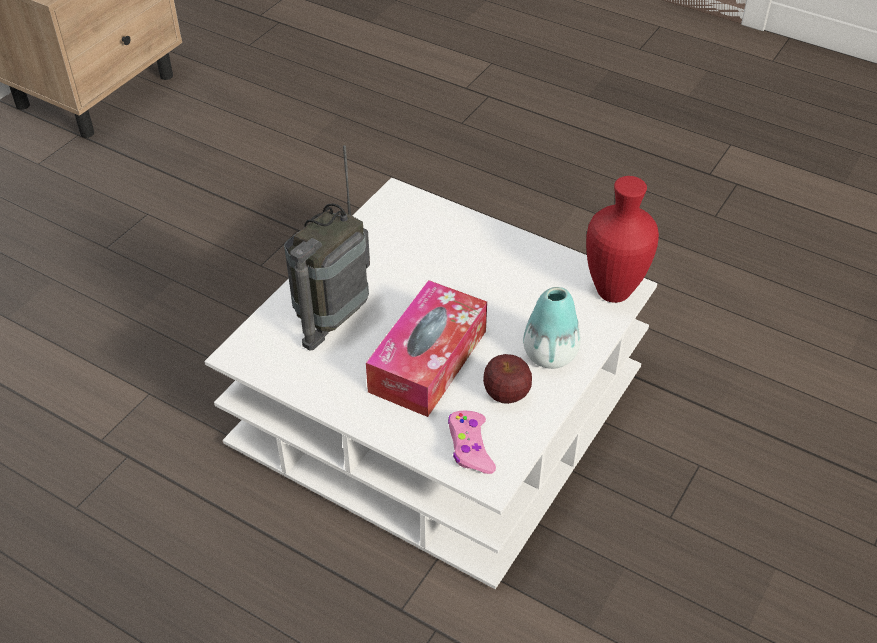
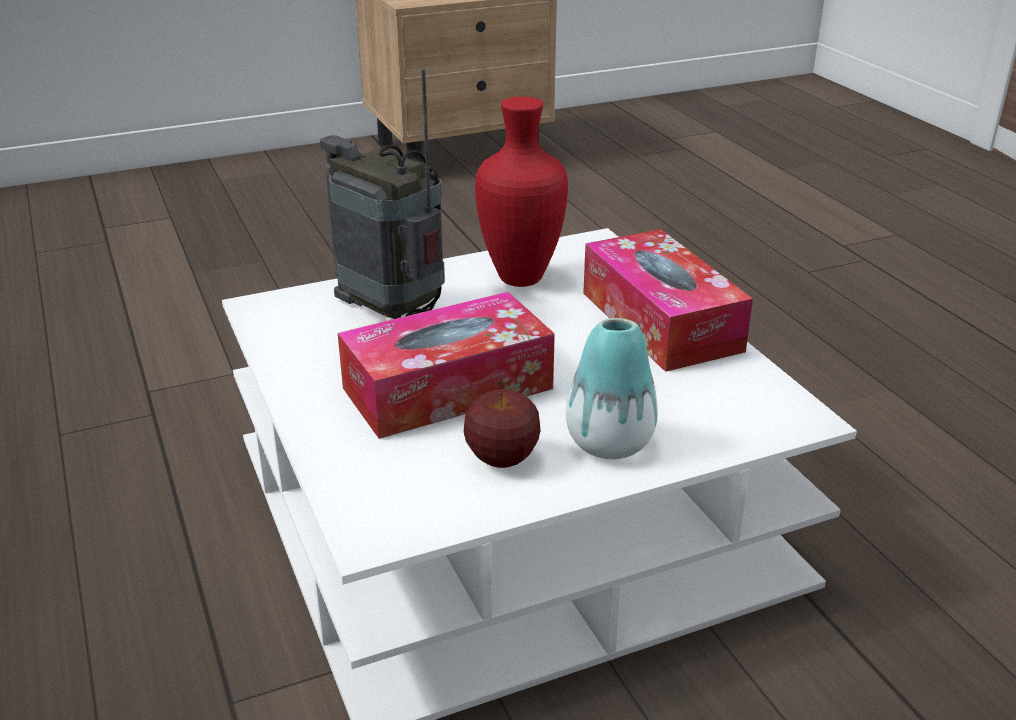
camera: 35 degrees right, 15 degrees down
radio [284,145,370,350] -> radio turned 60 degrees clockwise [320,68,445,319]
pink game controller [448,411,496,474] -> none
red vase [586,176,659,303] -> red vase moved to [475,96,568,287]
none -> tissue box [583,229,753,372]

